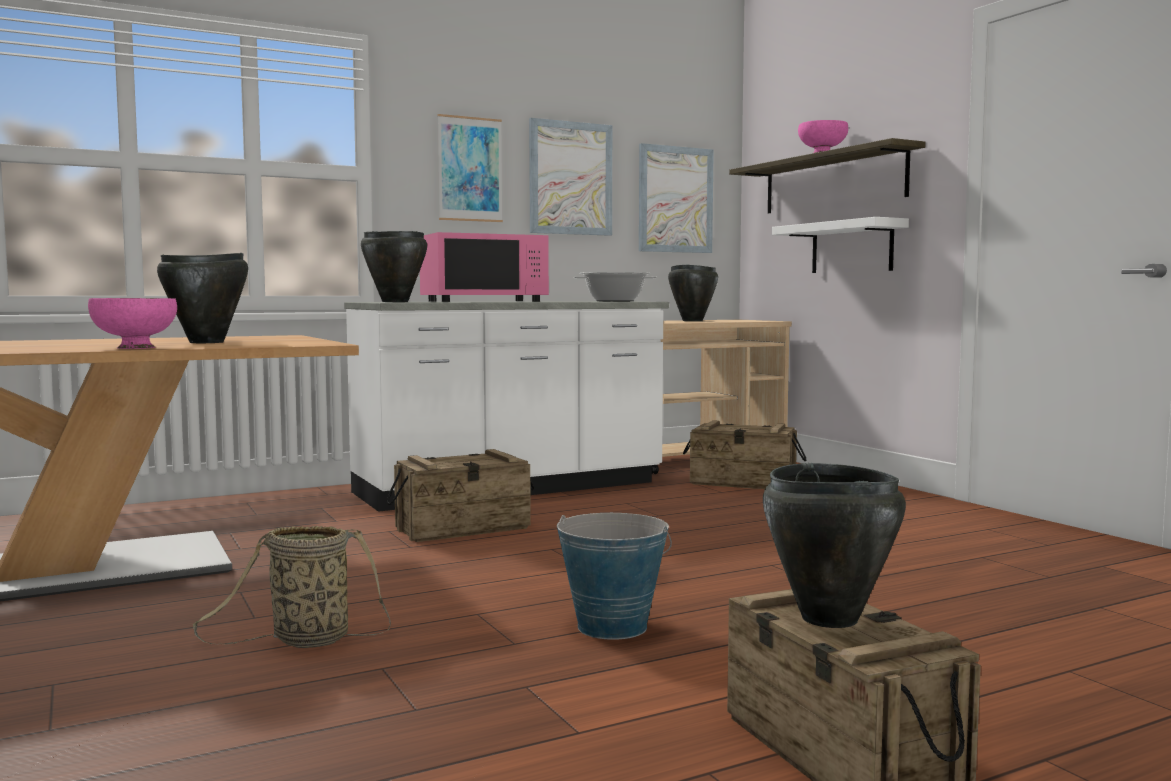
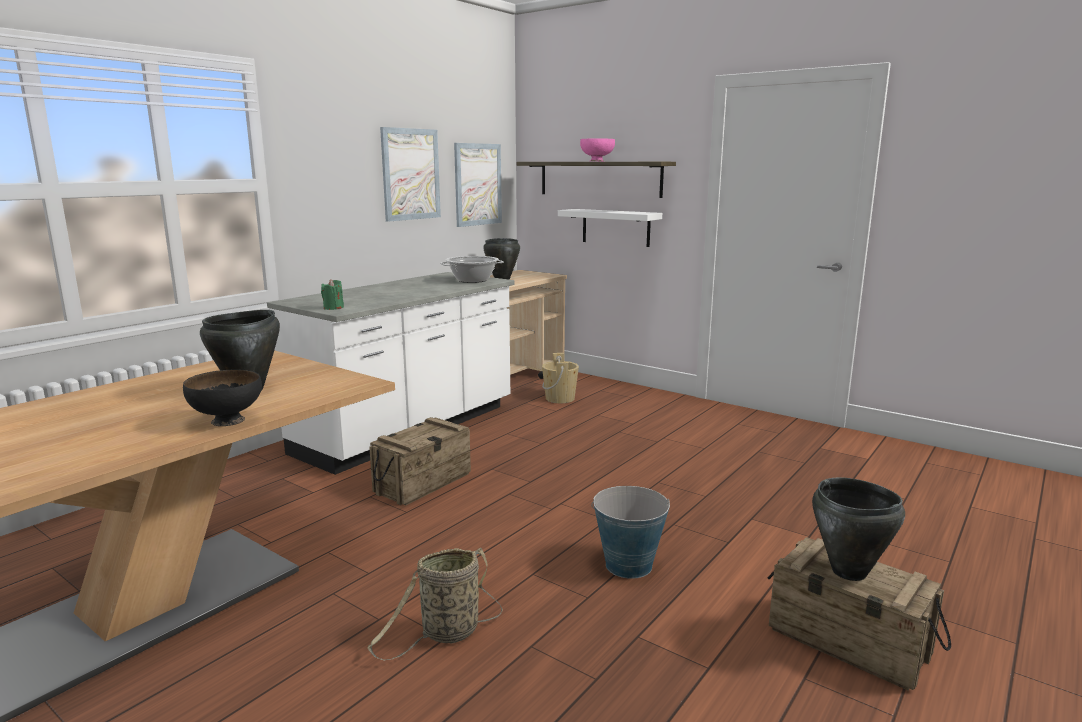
camera: 25 degrees left, 10 degrees up
pink bowl [88,298,177,349] -> black bowl [183,369,262,426]
black cooking pot [361,231,427,302] -> green candle [321,279,344,310]
pink microwave [420,232,549,302] -> none
picture [438,114,503,222] -> none
crate [683,420,806,489] -> beige bucket [542,353,579,403]

